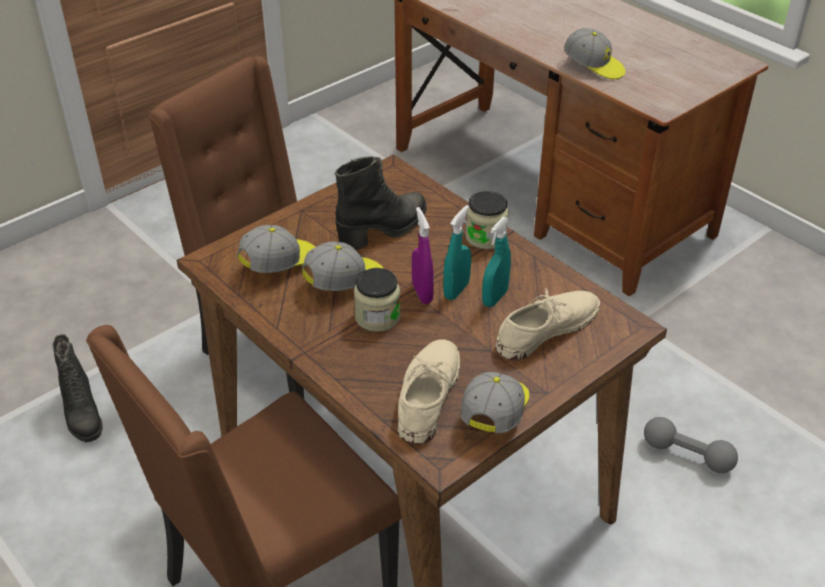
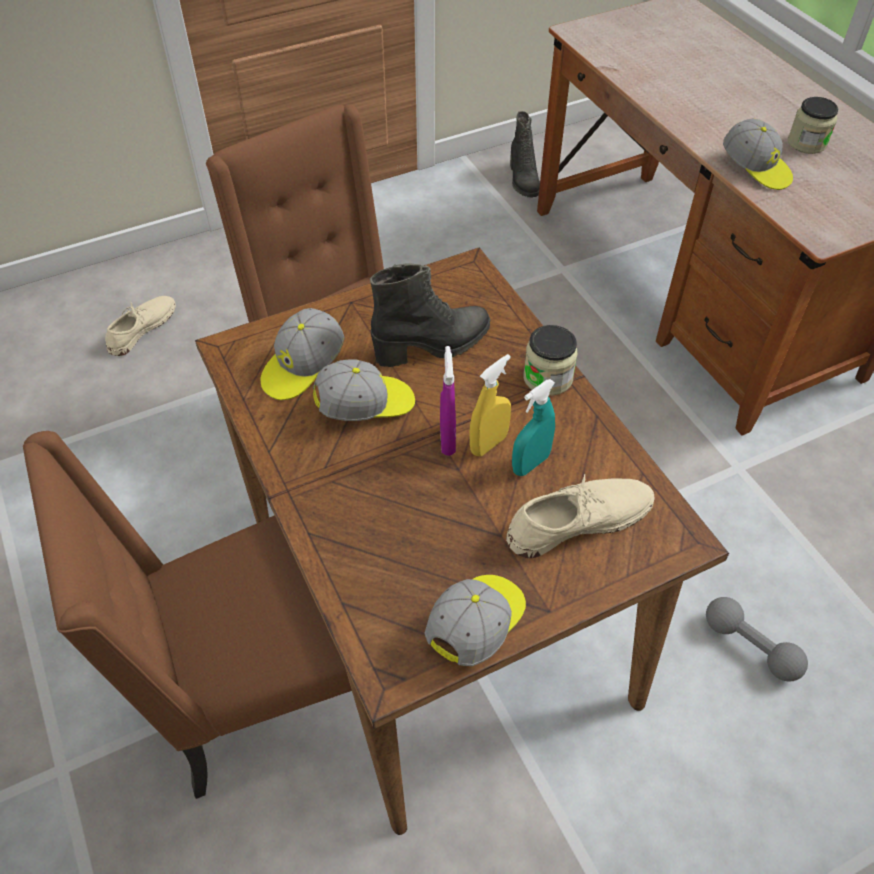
camera: 15 degrees right, 10 degrees up
black boot [52,334,103,442] -> black boot moved to [510,111,540,197]
cap [237,225,315,273] -> cap turned 150 degrees clockwise [260,308,345,400]
jar [354,268,400,332] -> jar moved to [788,97,839,154]
beige shoe [398,339,460,444] -> beige shoe moved to [105,296,176,356]
turquoise spray bottle [443,205,471,300] -> yellow spray bottle [469,354,511,456]

